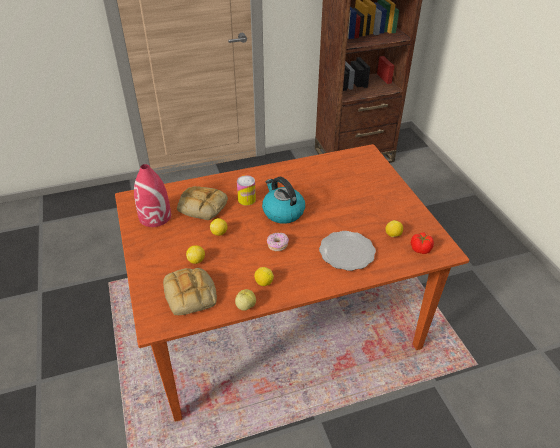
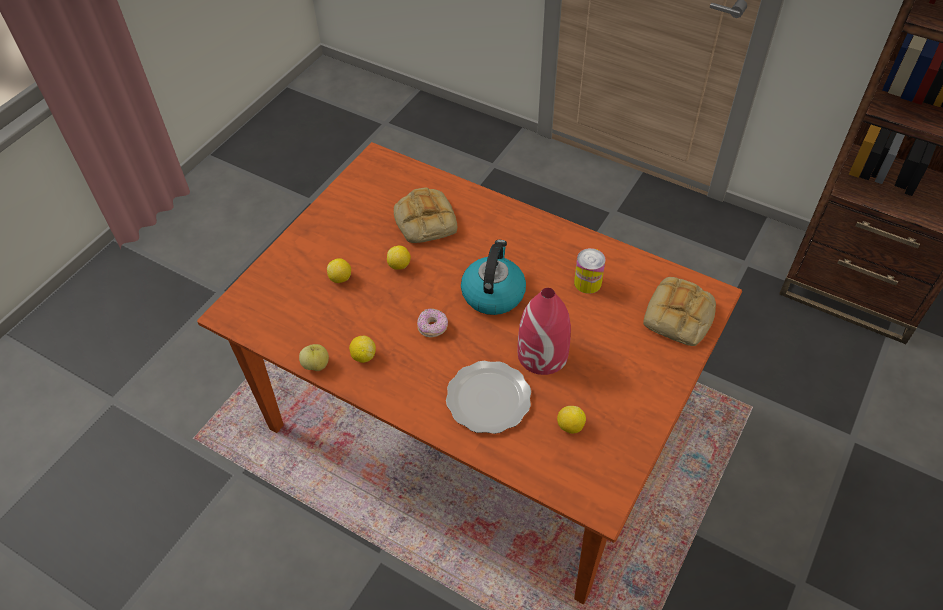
camera: 50 degrees right, 10 degrees up
red vase [134,164,171,227] -> red vase moved to [518,288,571,375]
bread [163,268,217,315] -> bread moved to [643,277,716,346]
can [237,175,256,205] -> can moved to [574,248,605,294]
tomato [411,233,434,254] -> none

